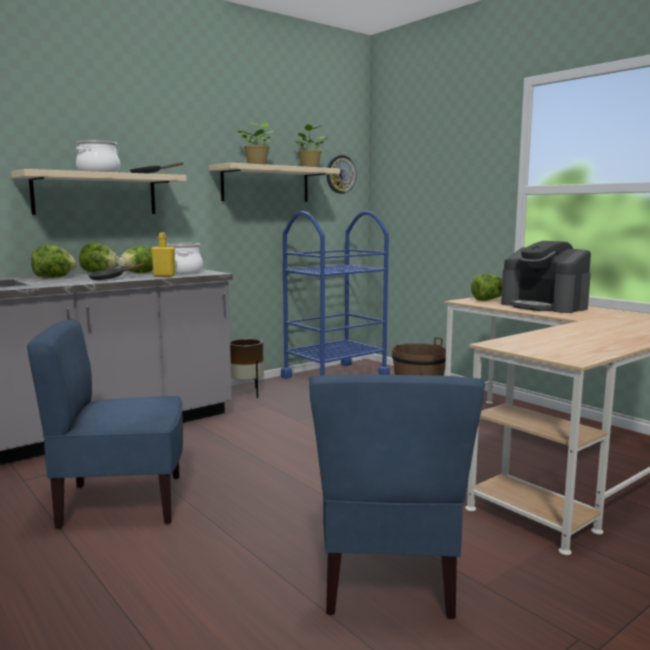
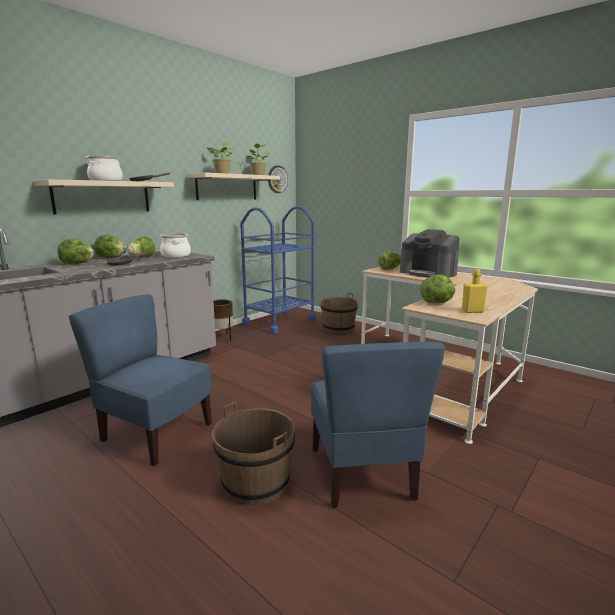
camera: 10 degrees left, 5 degrees up
blue chair [27,320,183,529] -> blue chair turned 45 degrees clockwise [69,295,212,466]
yellow bottle [151,232,175,277] -> yellow bottle moved to [462,269,488,313]
none -> brown bucket [212,402,295,505]
none -> lettuce [420,274,455,303]

